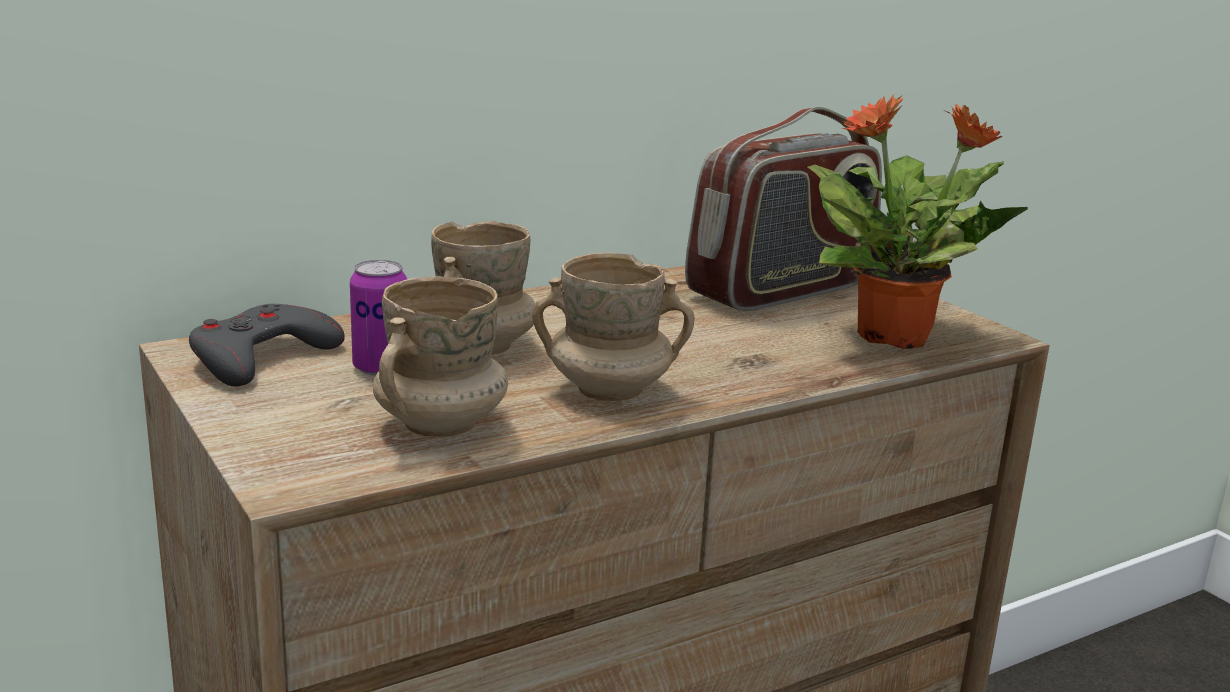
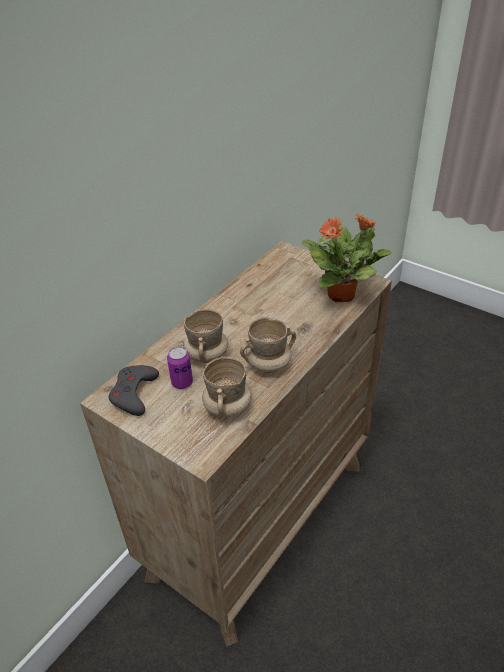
camera: 20 degrees left, 20 degrees up
radio [685,107,882,311] -> none

